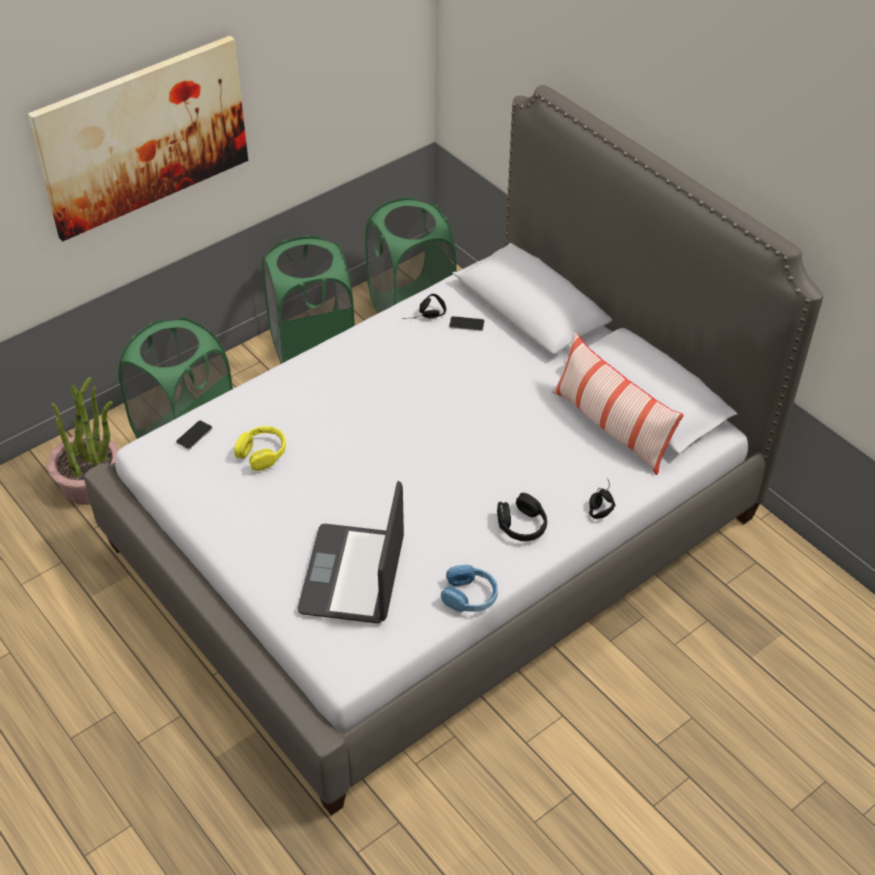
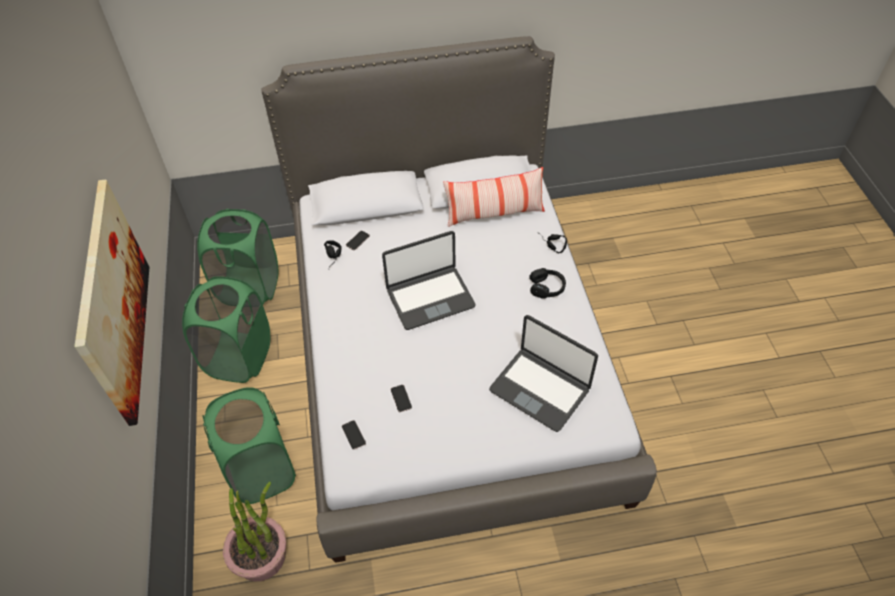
camera: 60 degrees left, 5 degrees up
yellow headphones [234,426,286,471] -> phone [391,385,412,412]
blue headphones [441,565,498,612] -> none
none -> laptop [382,231,475,330]

